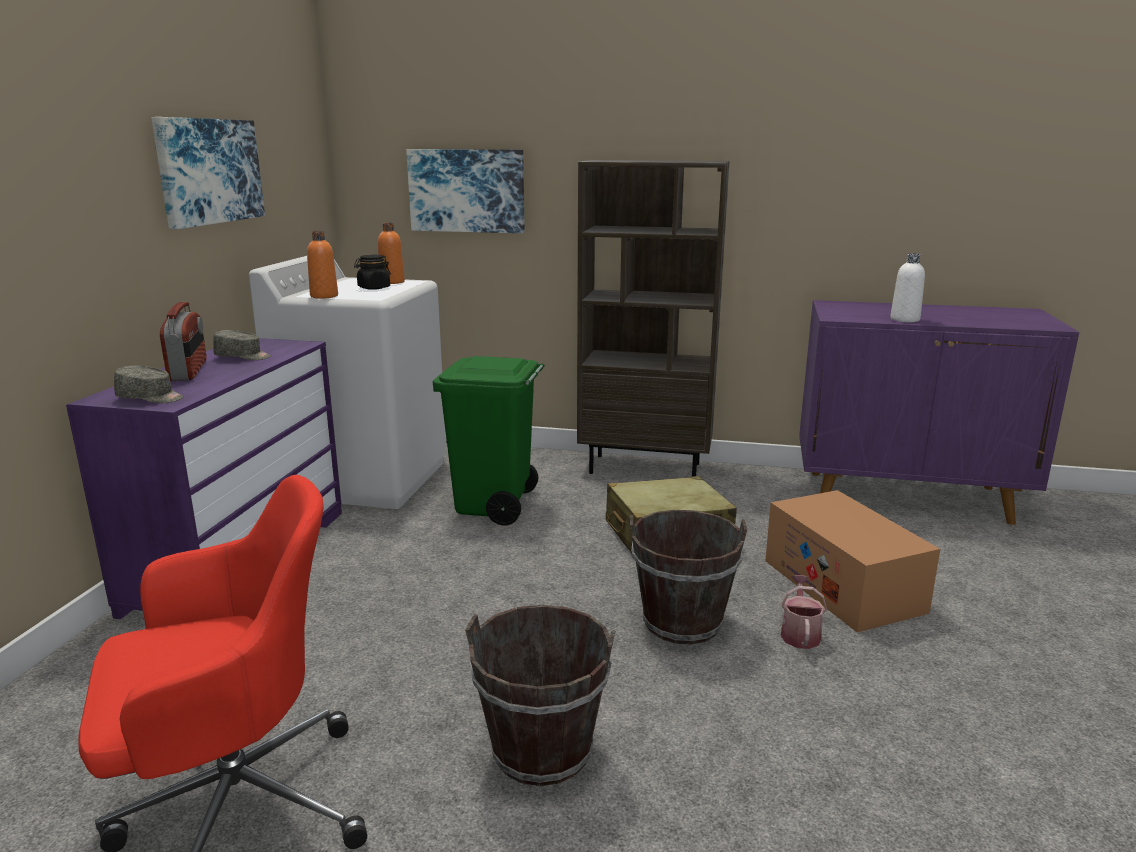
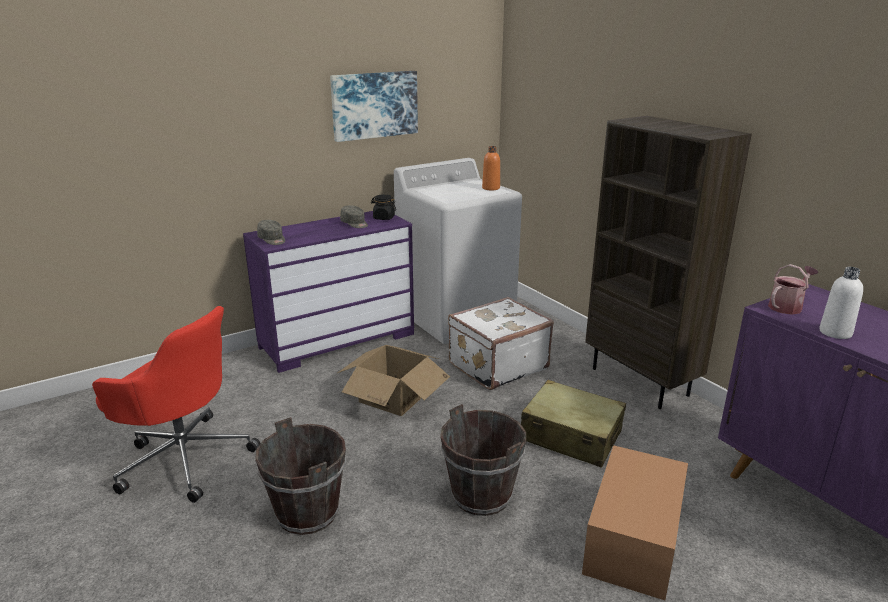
camera: 45 degrees right, 5 degrees up
radio [160,302,207,381] -> none
orange bottle [307,231,338,299] -> none
black jar [354,255,391,290] -> black jar moved to [371,194,396,220]
picture [406,149,525,233] -> none
green trash can [433,356,544,526] -> white suitcase [448,297,554,390]
watering can [781,575,827,649] -> watering can moved to [768,264,818,315]
none -> cardboard box [338,345,450,416]

